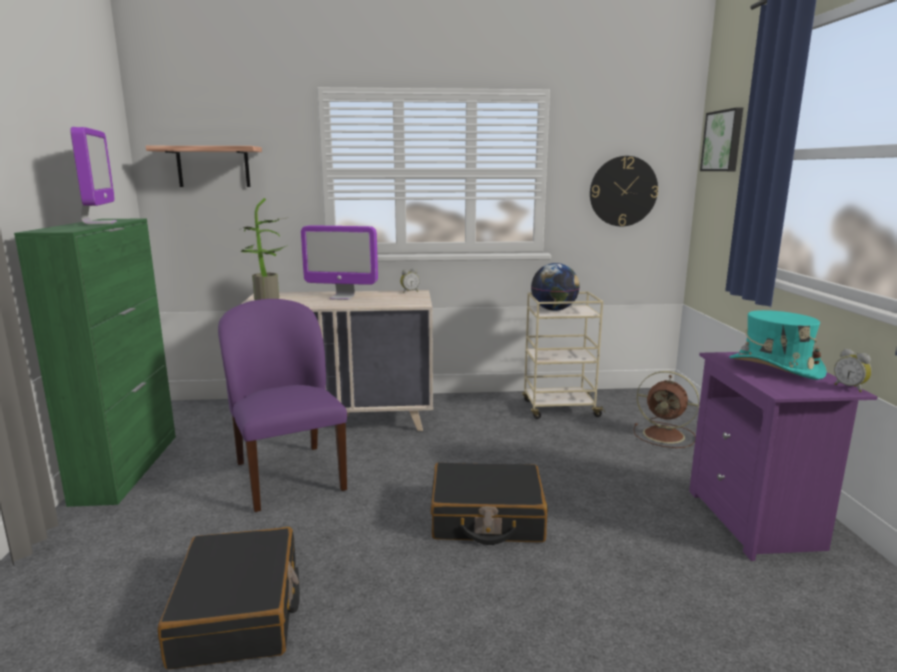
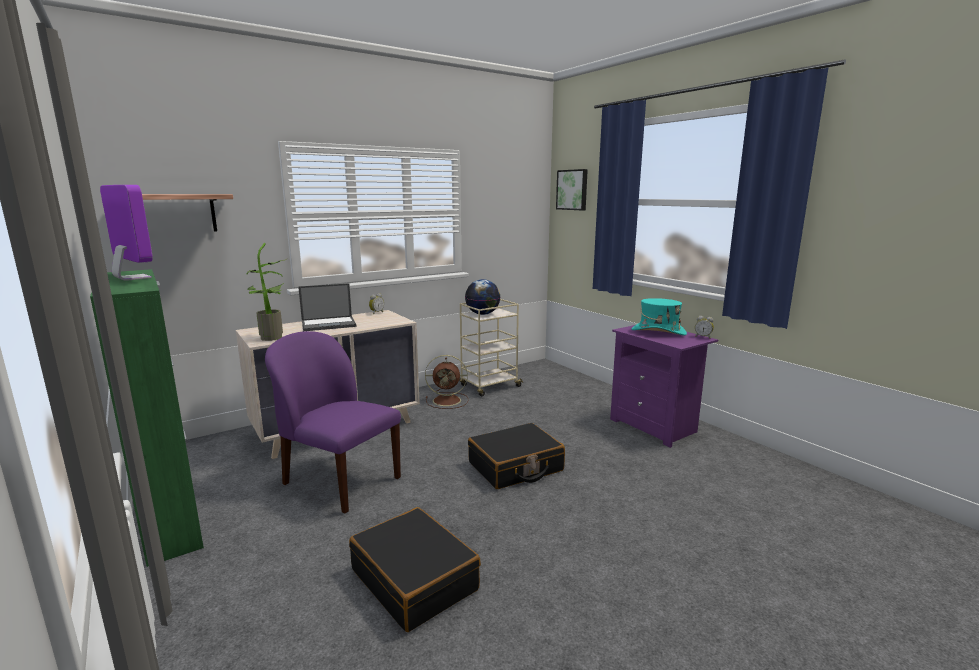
camera: 30 degrees left, 0 degrees up
monitor [301,226,378,300] -> laptop [298,283,357,331]
wall clock [590,156,658,226] -> none
brown fan [633,371,700,448] -> brown fan moved to [425,355,468,409]

